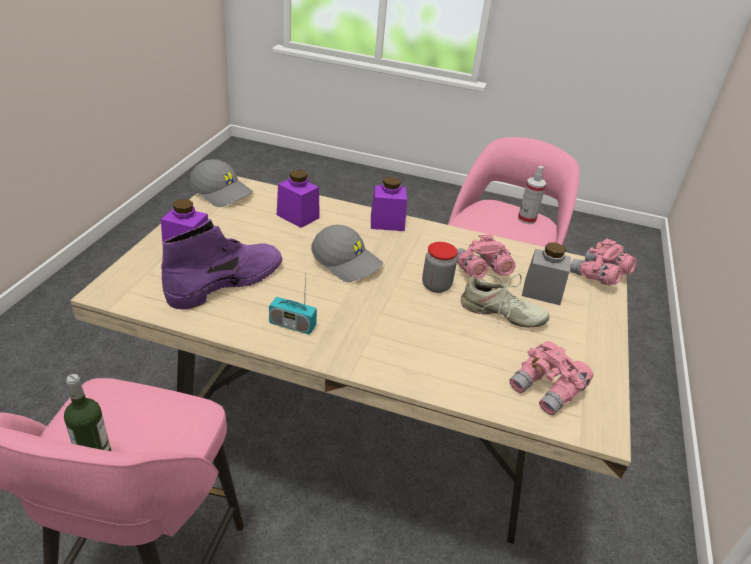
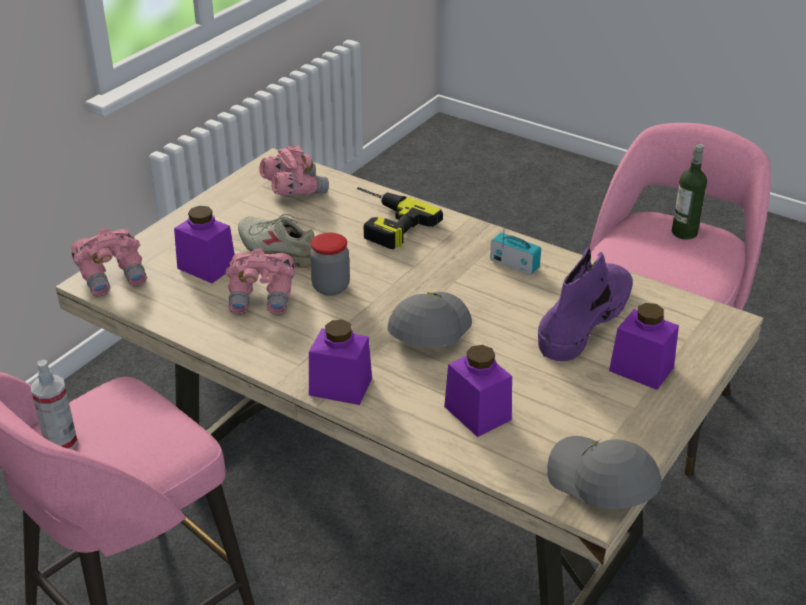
camera: 160 degrees left, 0 degrees up
purple boot [161,219,282,310] -> purple boot turned 150 degrees clockwise [538,246,633,361]
grey cap [311,225,383,282] -> grey cap turned 60 degrees clockwise [387,292,472,347]
grey jar [522,243,571,305] -> purple jar [174,206,235,283]
none -> power drill [357,187,443,249]

